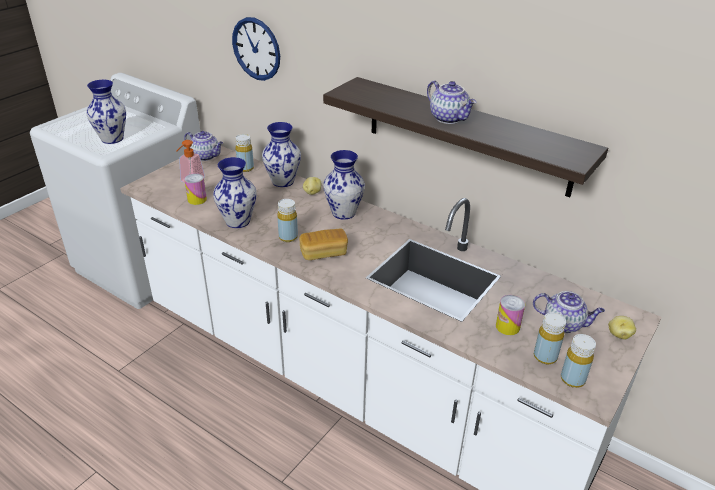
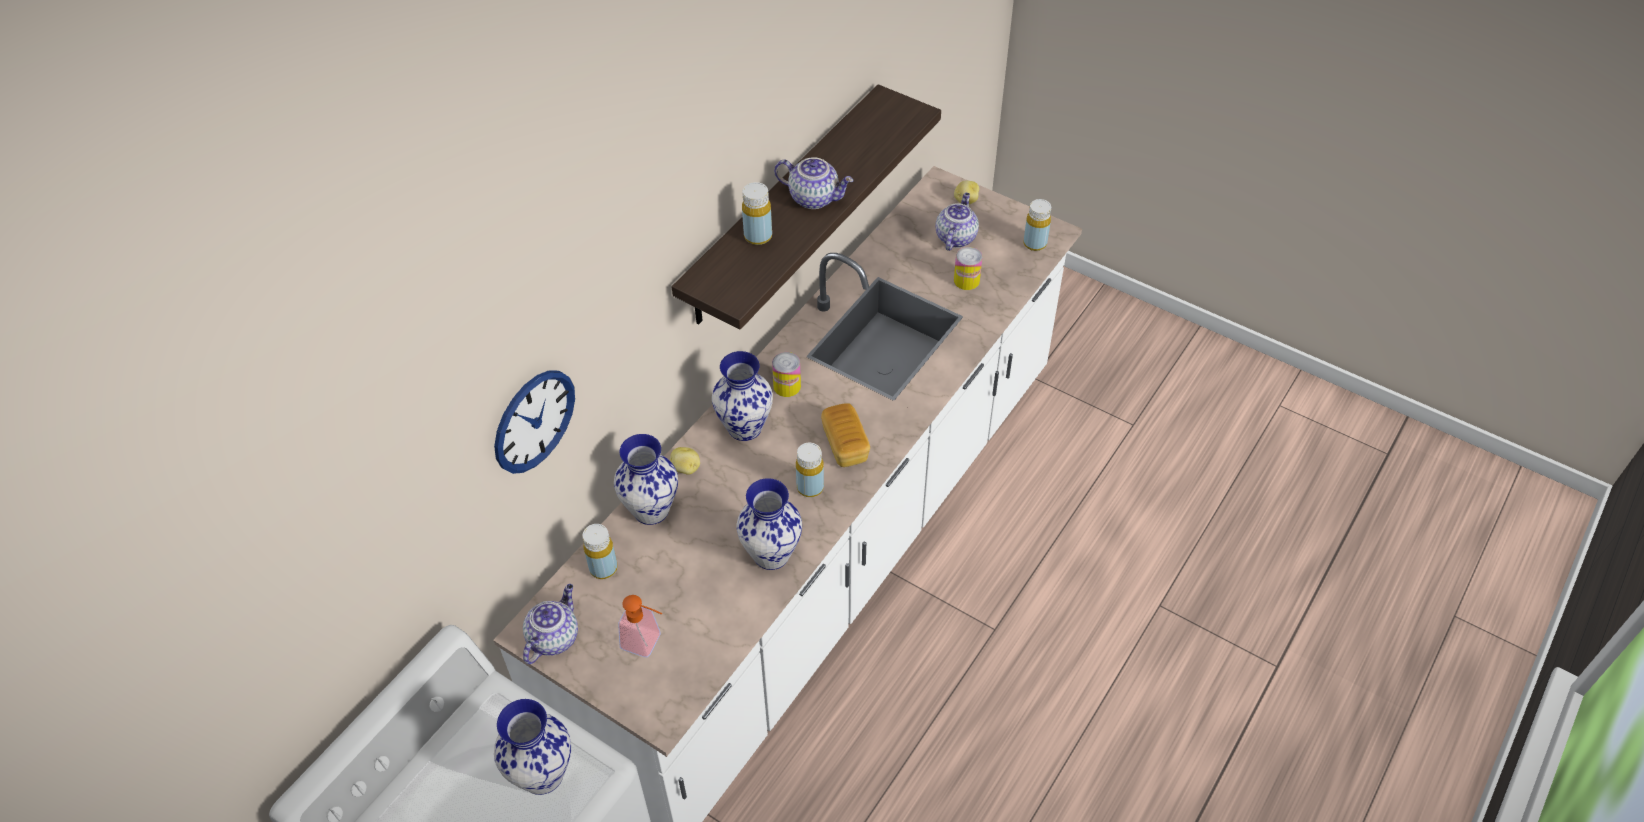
camera: 90 degrees left, 15 degrees up
can [184,173,207,205] -> can moved to [772,352,801,397]
teapot [427,80,476,124] -> teapot turned 60 degrees clockwise [774,157,854,209]
yellow bottle [534,312,566,364] -> yellow bottle moved to [742,182,772,245]

